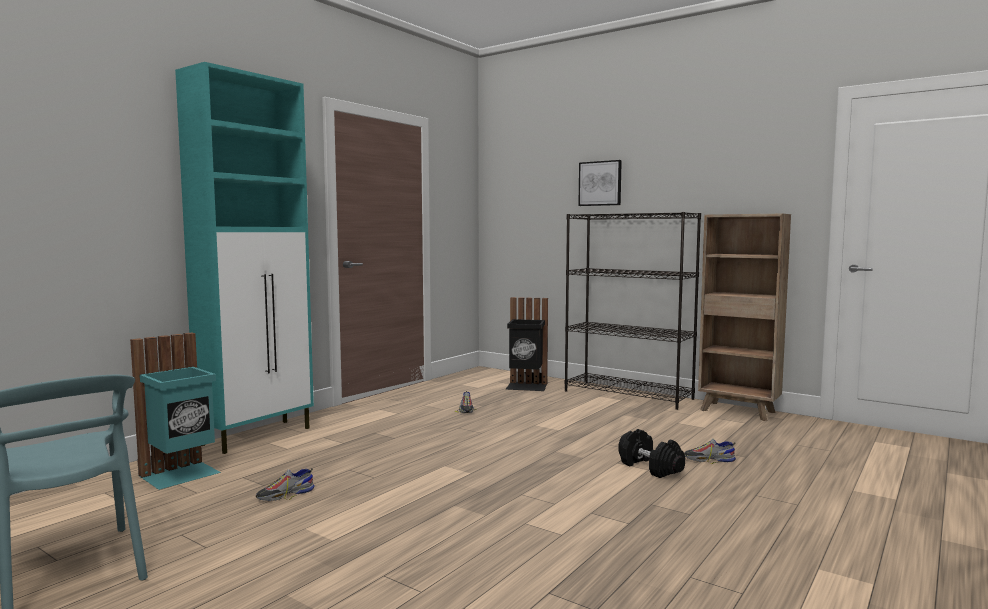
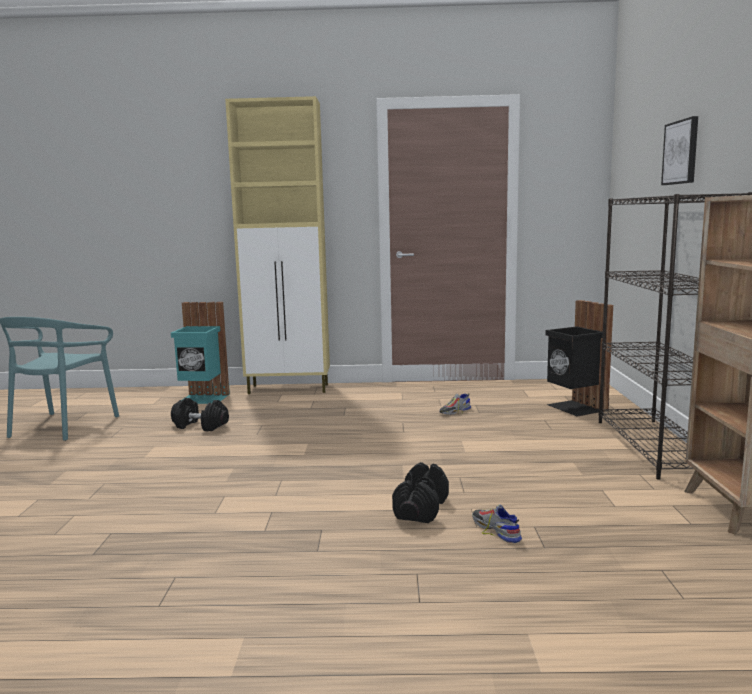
camera: 55 degrees right, 5 degrees up
turquoise cabinet [175,62,314,454] -> beige cabinet [225,96,330,394]
shoe [256,468,315,501] -> black dumbbell [171,398,229,431]

